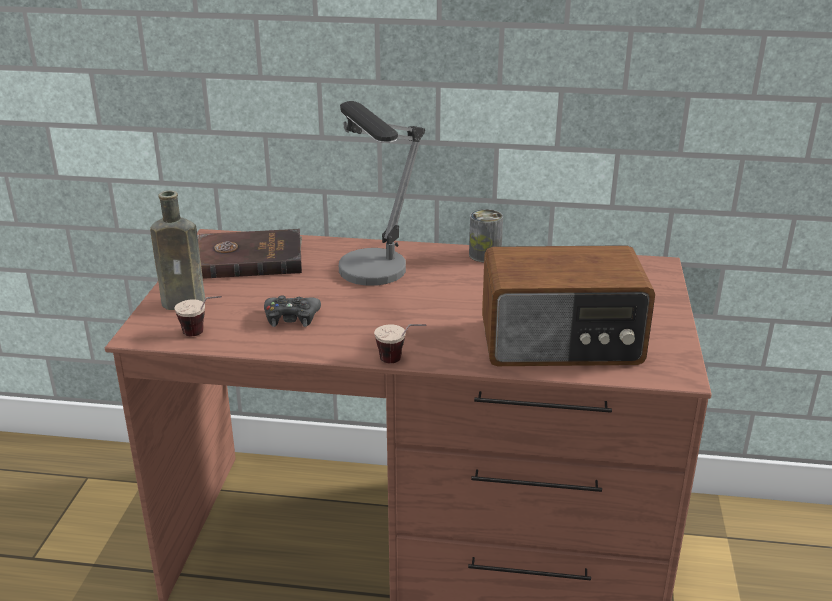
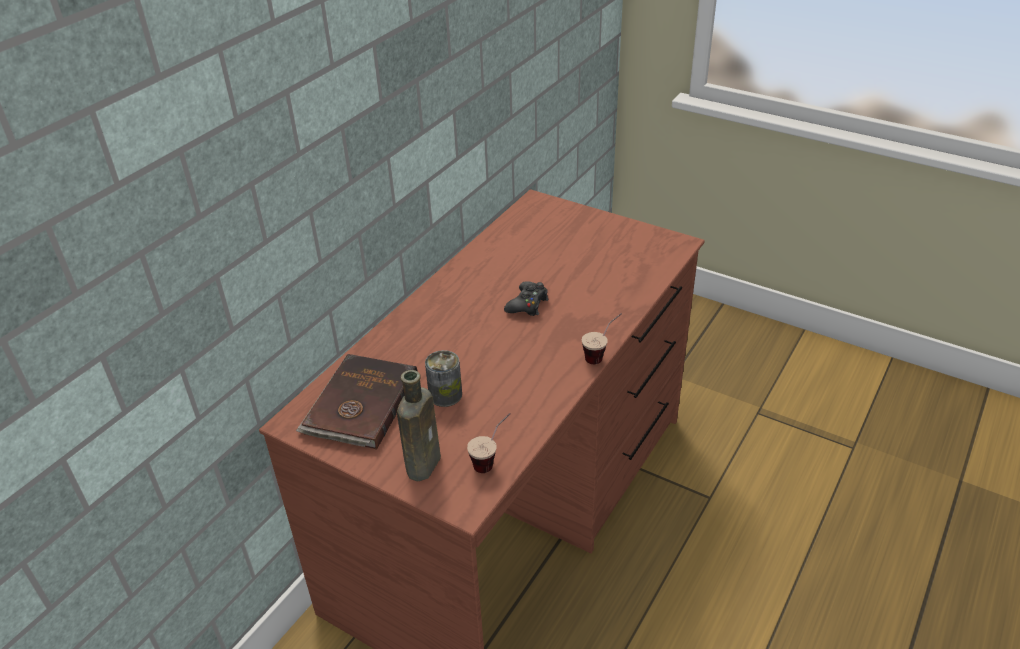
camera: 65 degrees left, 10 degrees up
black game controller [264,295,321,327] -> black game controller moved to [504,281,549,316]
table lamp [339,101,425,286] -> none
can [469,209,503,262] -> can moved to [425,350,462,407]
radio [482,245,655,366] -> none

